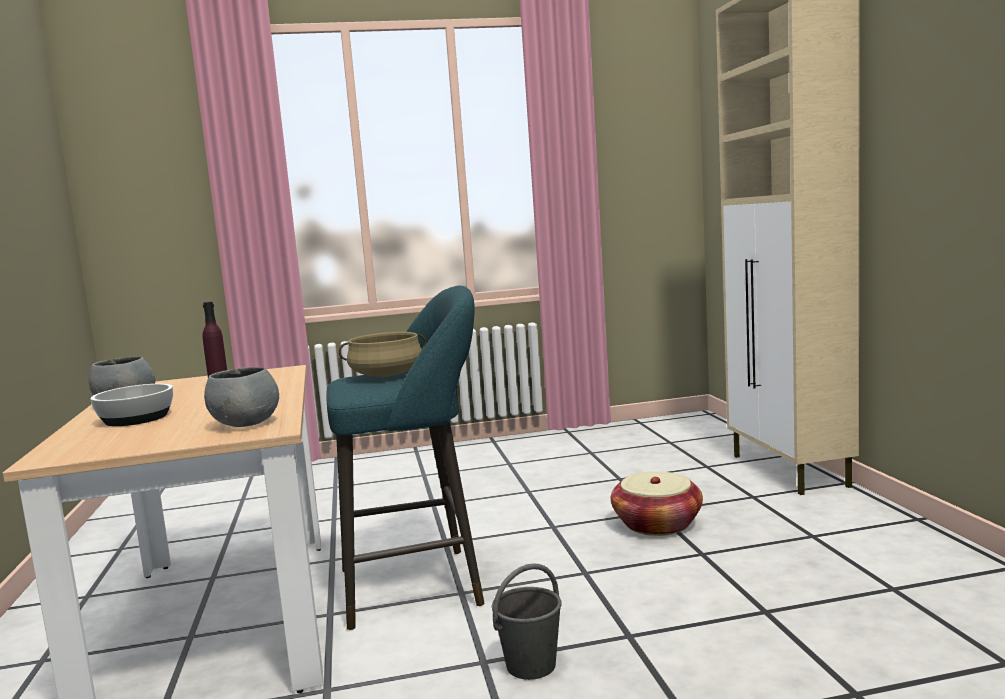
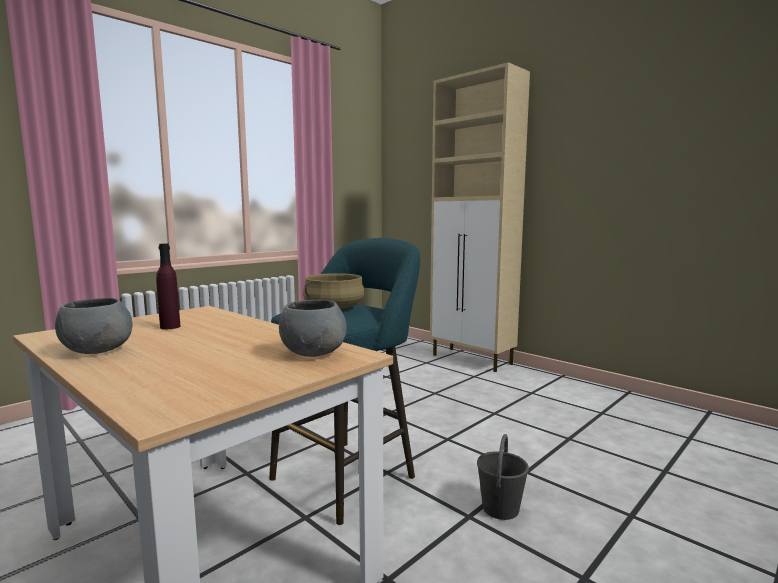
camera: 35 degrees left, 0 degrees up
bowl [90,384,173,426] -> none
basket [611,471,703,536] -> none

